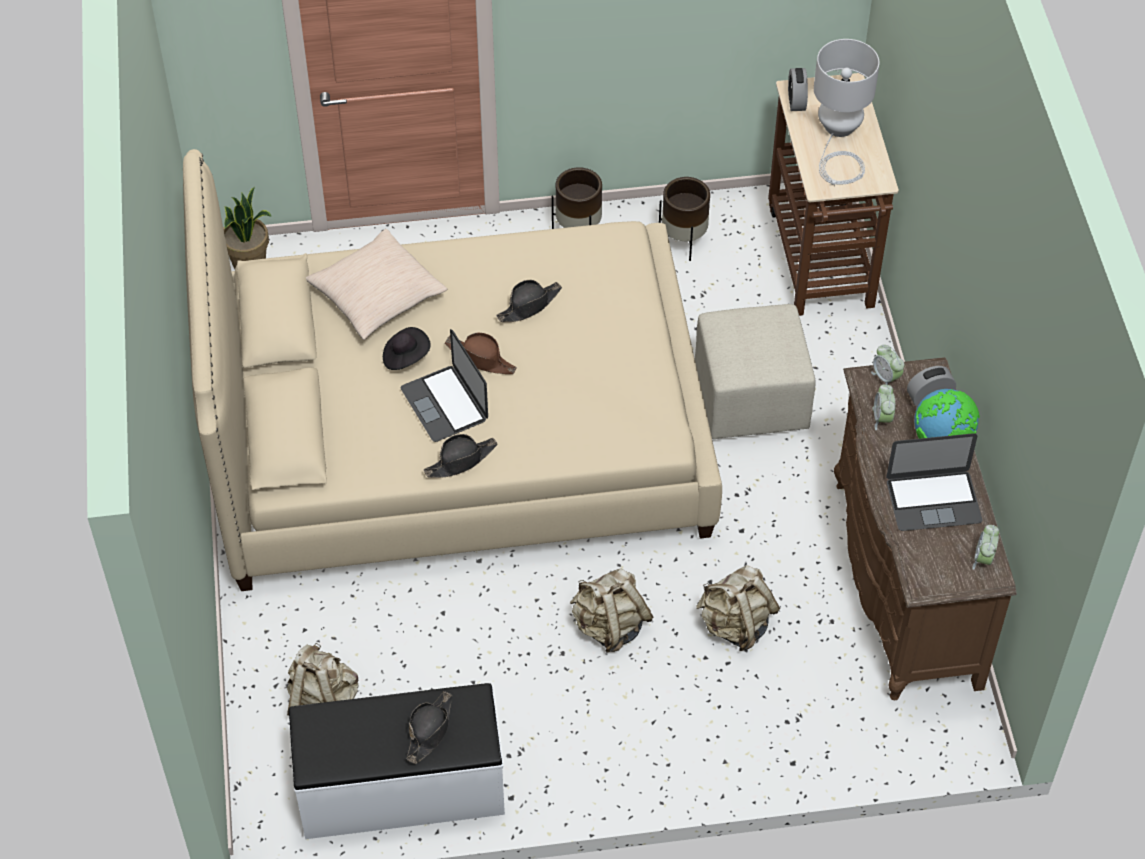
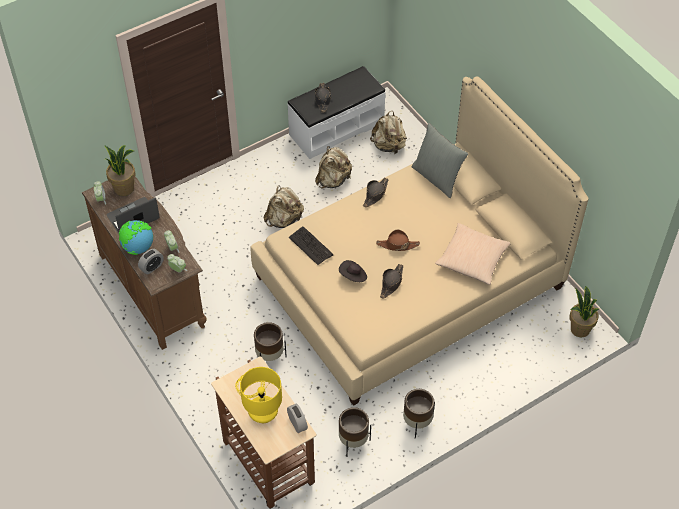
camera: 155 degrees right, 0 degrees up
black hat [383,327,431,370] -> black hat moved to [339,260,367,282]
laptop [401,329,488,442] -> none
beige ottoman [695,304,815,439] -> brown planter [254,322,287,361]
beige backpack [696,565,780,651] -> beige backpack moved to [315,146,352,188]
grey table lamp [814,39,880,185] -> yellow table lamp [235,367,282,423]
none -> potted plant [104,145,136,196]
none -> keyboard [289,226,333,265]
none -> grey pillow [412,123,468,198]

